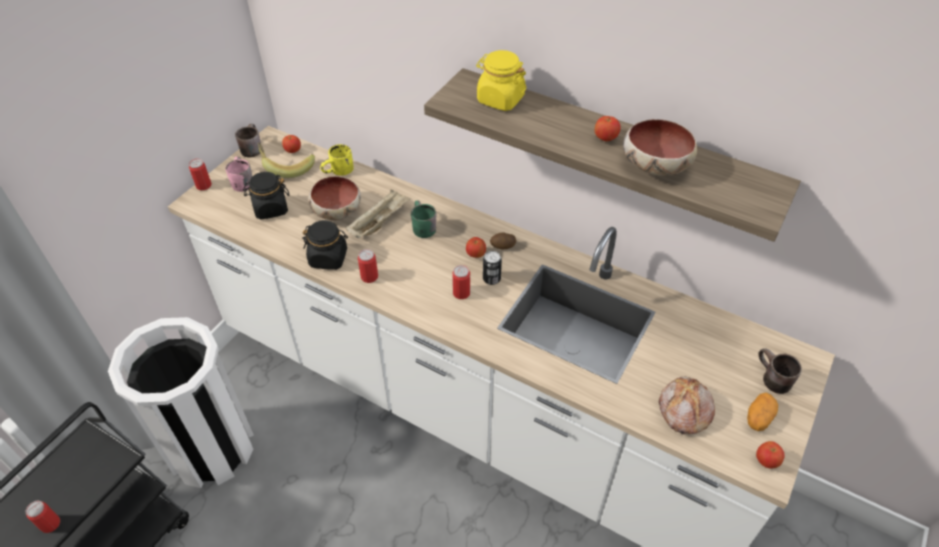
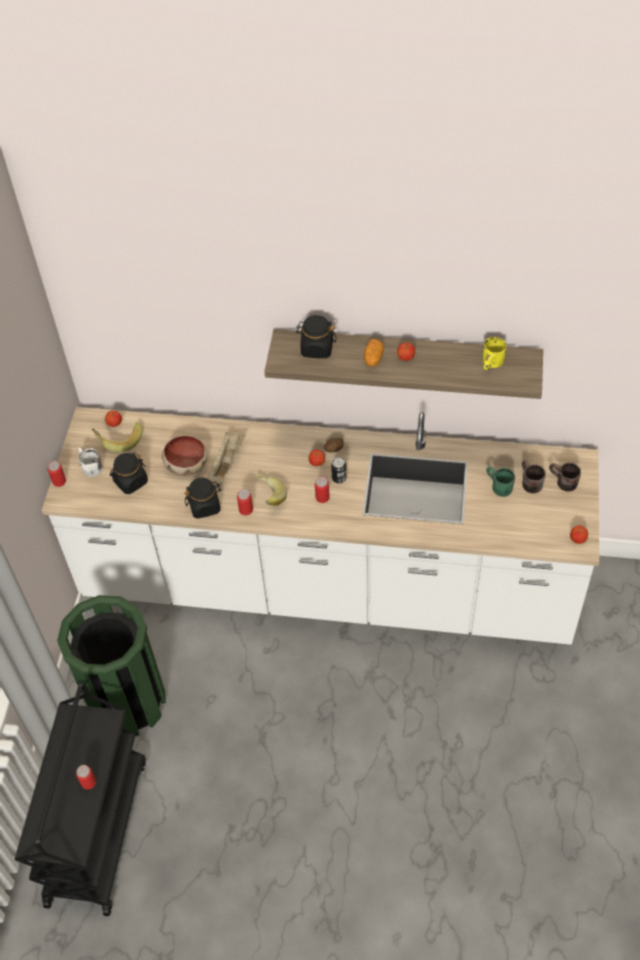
camera: 20 degrees left, 5 degrees up
white trash can [108,317,254,488] -> green trash can [57,595,166,736]
pink mug [225,157,252,192] -> white mug [78,447,102,477]
brown mug [235,124,261,157] -> brown mug moved to [522,460,546,493]
yellow mug [320,144,354,176] -> yellow mug moved to [482,337,507,370]
green mug [411,201,436,238] -> green mug moved to [486,466,515,497]
yellow jar [476,50,526,111] -> black jar [296,315,337,358]
bowl [623,119,697,176] -> none
bread [659,377,715,434] -> none
potato [747,393,778,431] -> potato moved to [364,339,384,367]
none -> banana [256,474,287,506]

